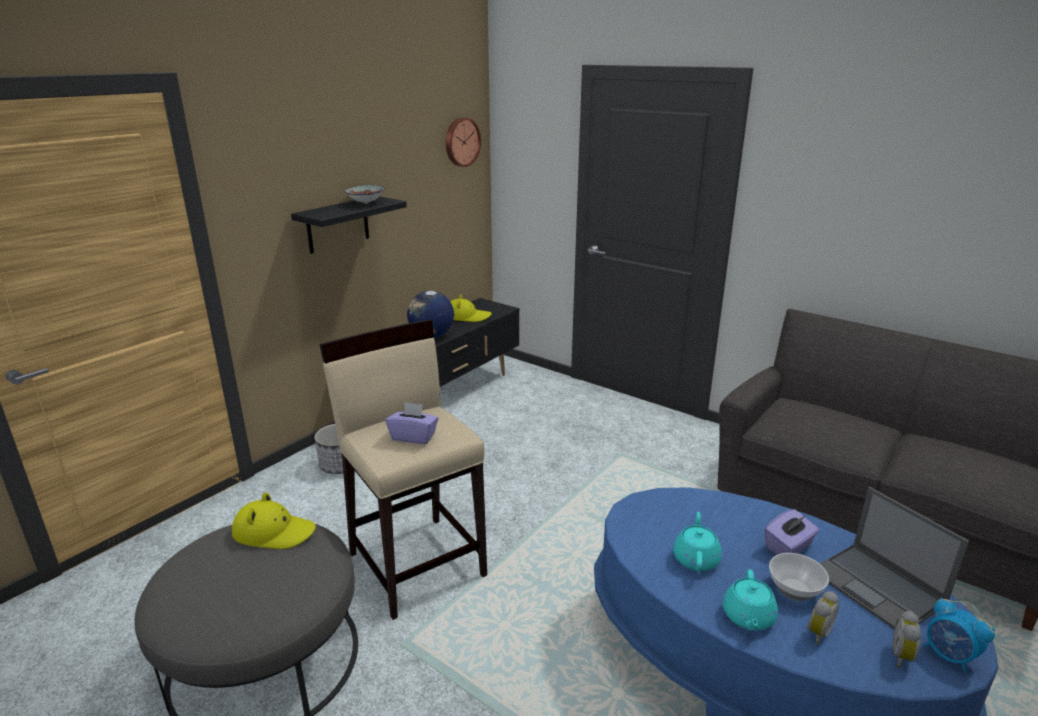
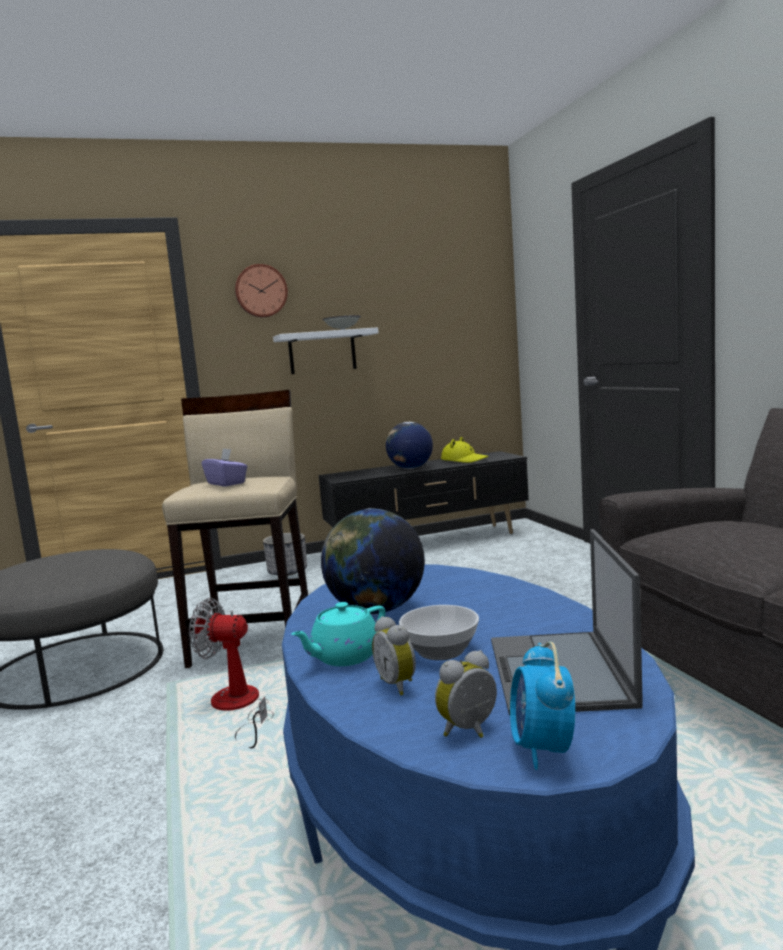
camera: 35 degrees right, 15 degrees down
yellow hat [232,492,316,549] -> none
black shelf [291,196,407,254] -> white shelf [273,327,379,374]
wall clock [446,117,481,167] -> wall clock moved to [235,264,288,318]
turquoise teapot [673,512,722,571] -> globe [321,508,425,614]
purple tissue box [764,509,819,555] -> none
alarm clock [807,591,839,644] -> alarm clock turned 75 degrees clockwise [372,616,416,695]
none -> fan [189,598,274,748]

